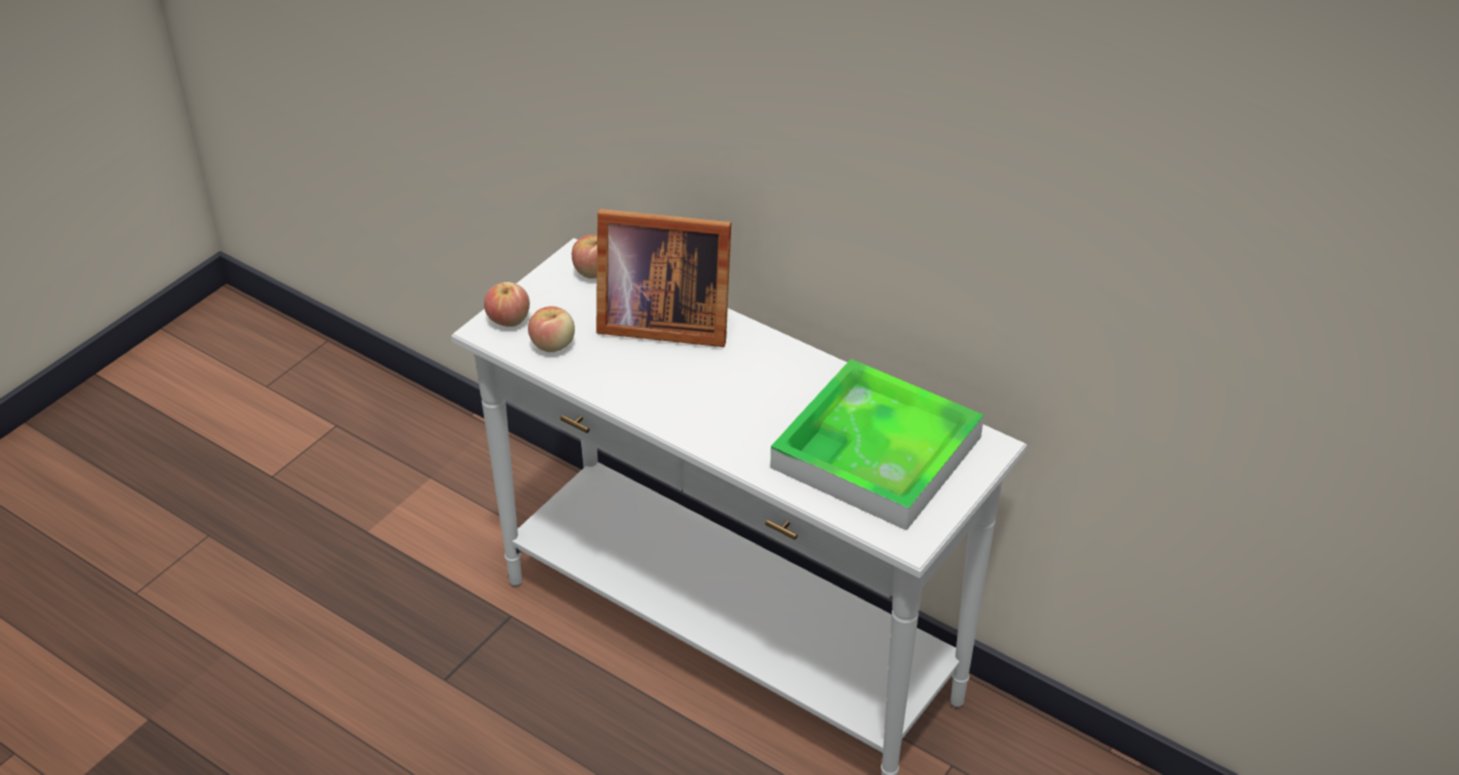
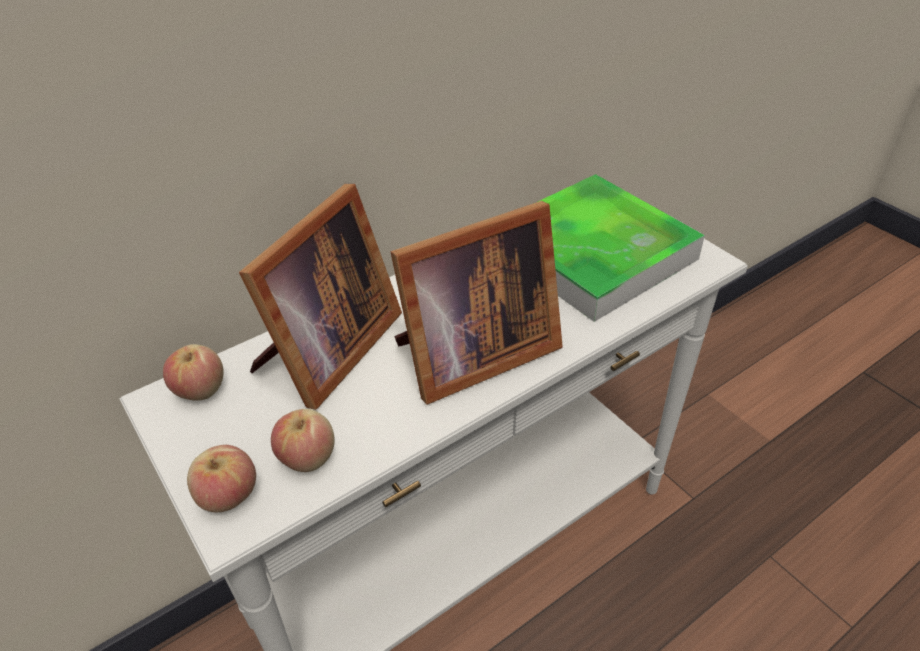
camera: 70 degrees left, 0 degrees up
none -> picture frame [391,201,563,404]

